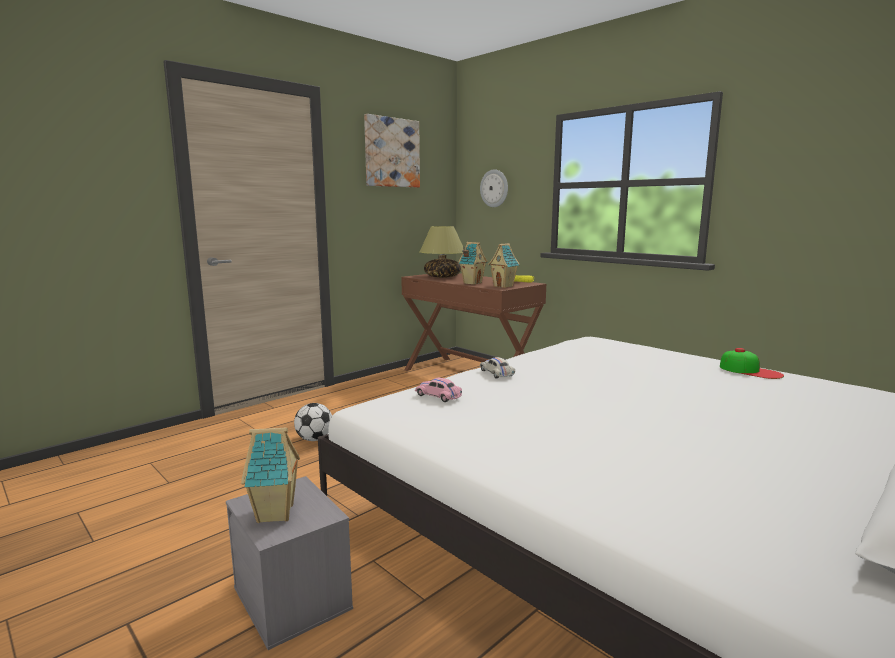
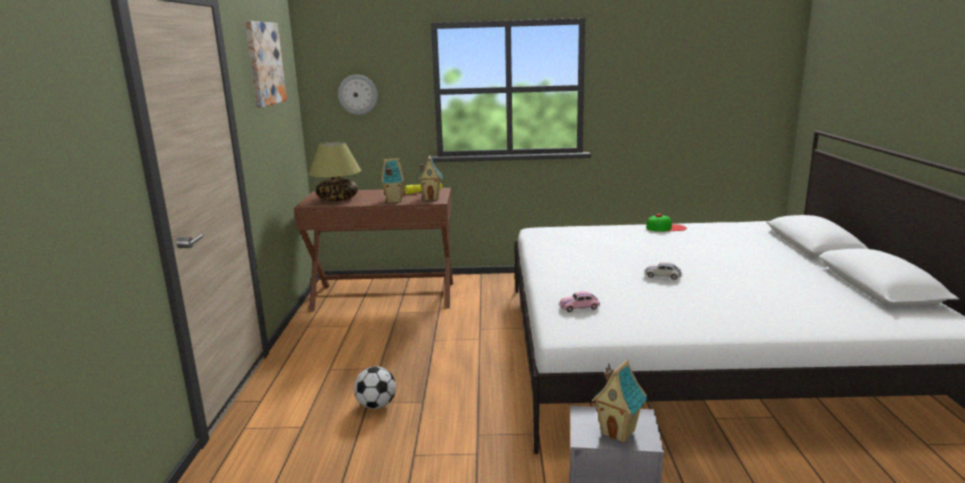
camera: 45 degrees left, 5 degrees up
white toy car [480,357,515,379] -> white toy car moved to [644,262,682,280]

